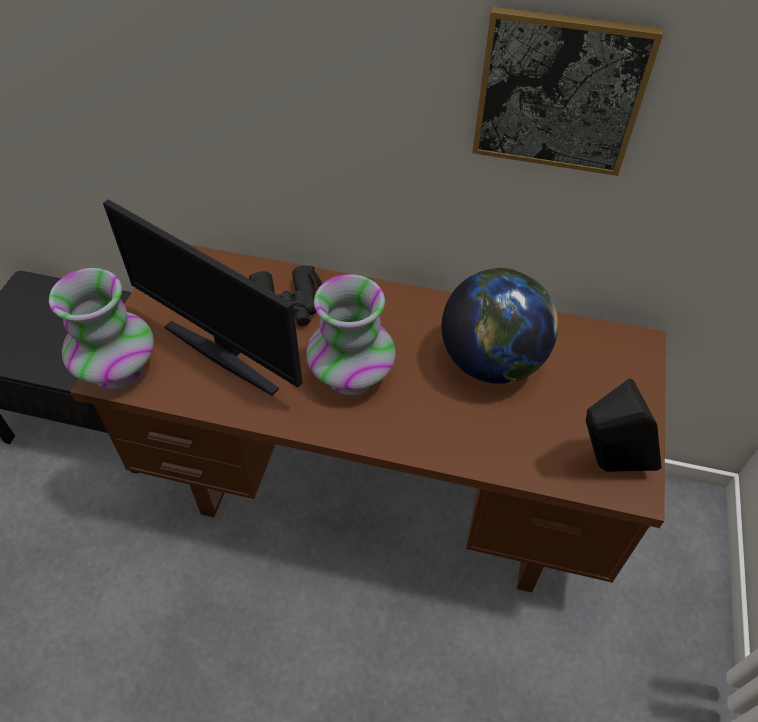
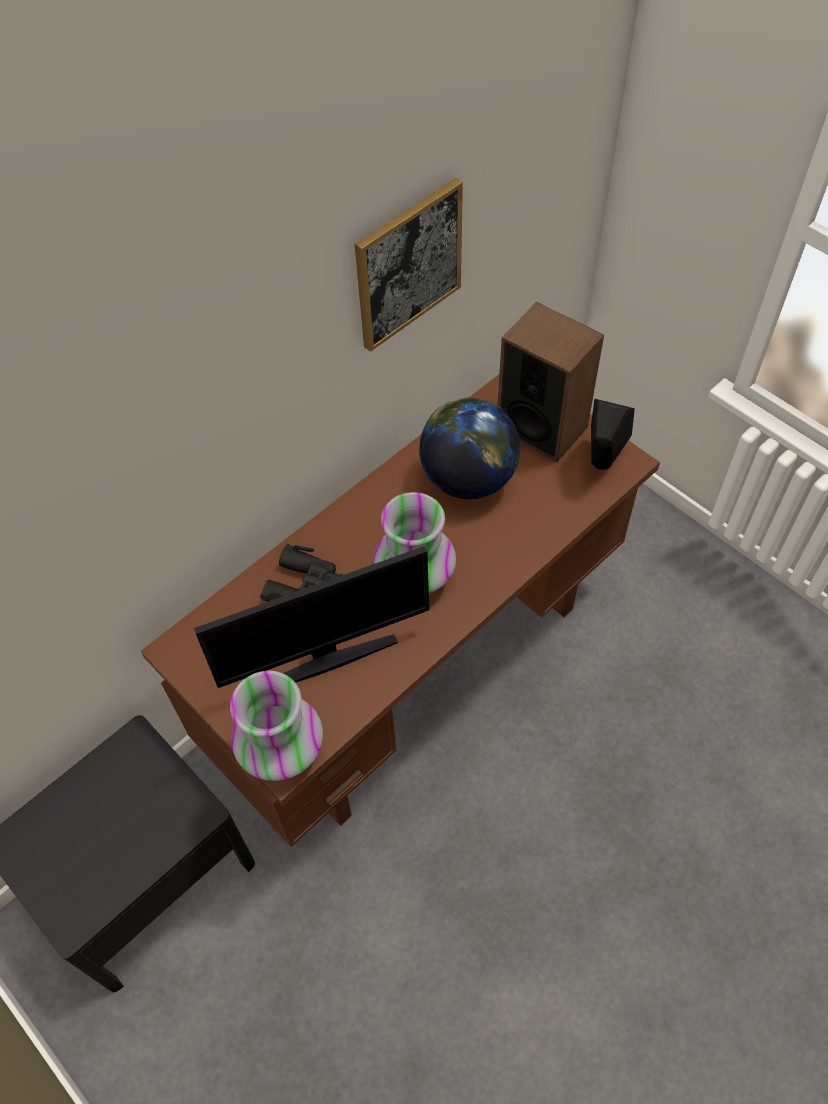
camera: 55 degrees left, 5 degrees up
none -> speaker [497,302,604,463]

